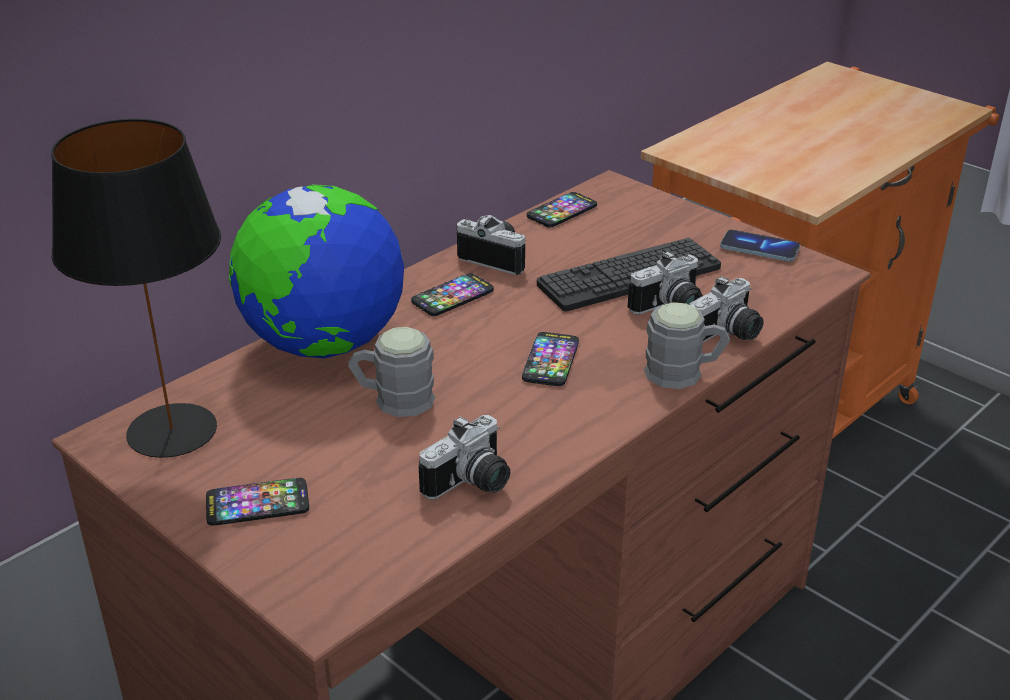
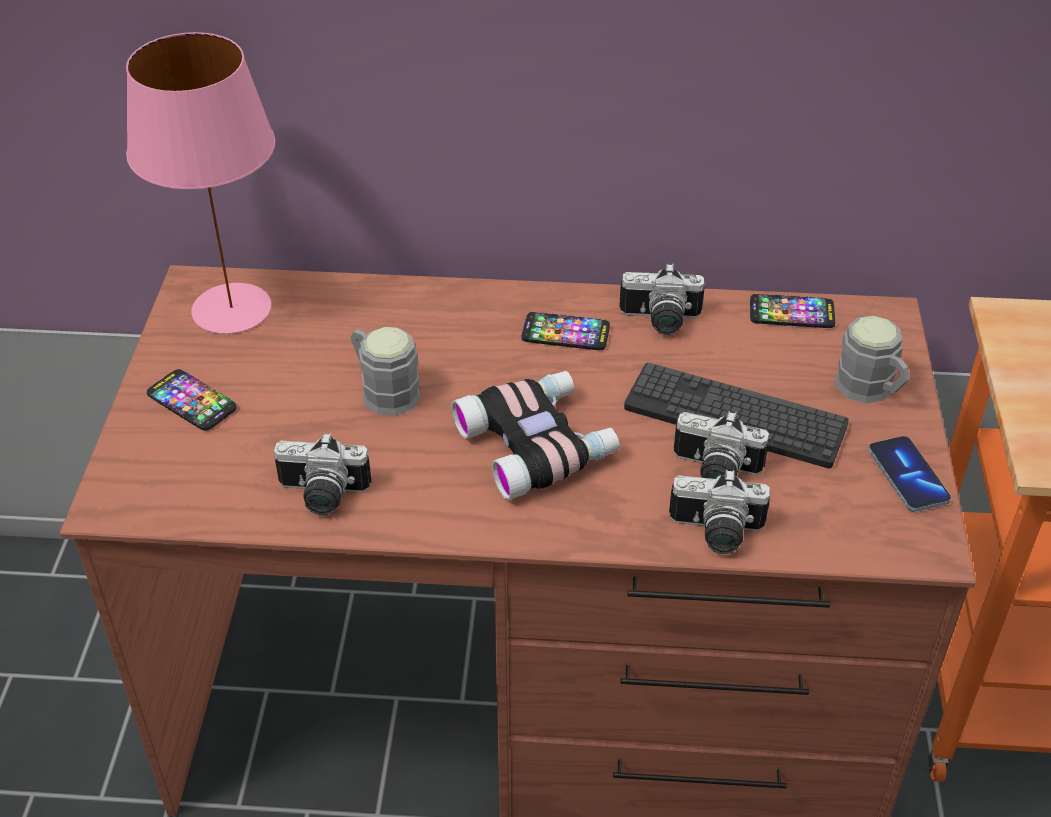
camera: 50 degrees right, 10 degrees up
black table lamp [51,119,221,458] -> pink table lamp [126,32,275,334]
globe [229,185,404,358] -> none
camera [457,215,526,275] -> camera turned 105 degrees clockwise [619,263,705,335]
phone [522,332,579,386] -> binoculars [451,371,620,501]
grey mug [644,302,730,389] -> grey mug moved to [835,315,910,403]

